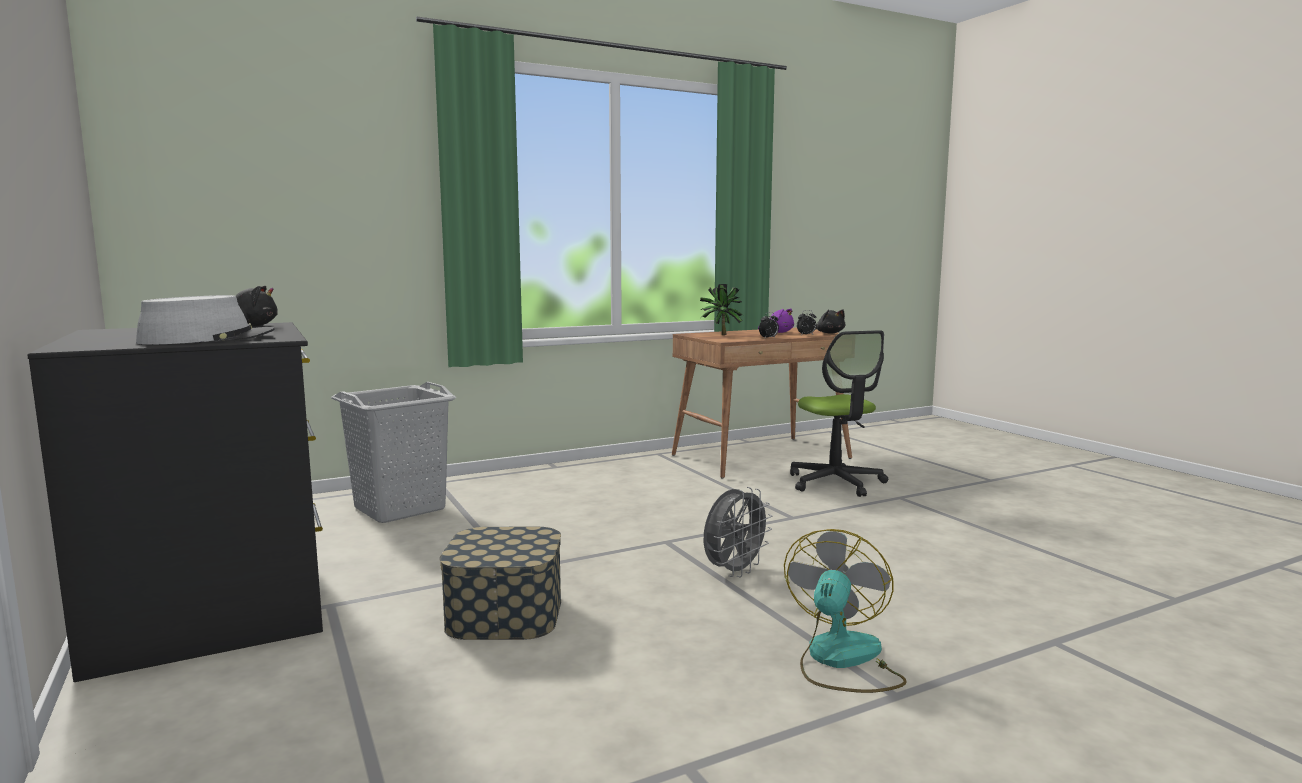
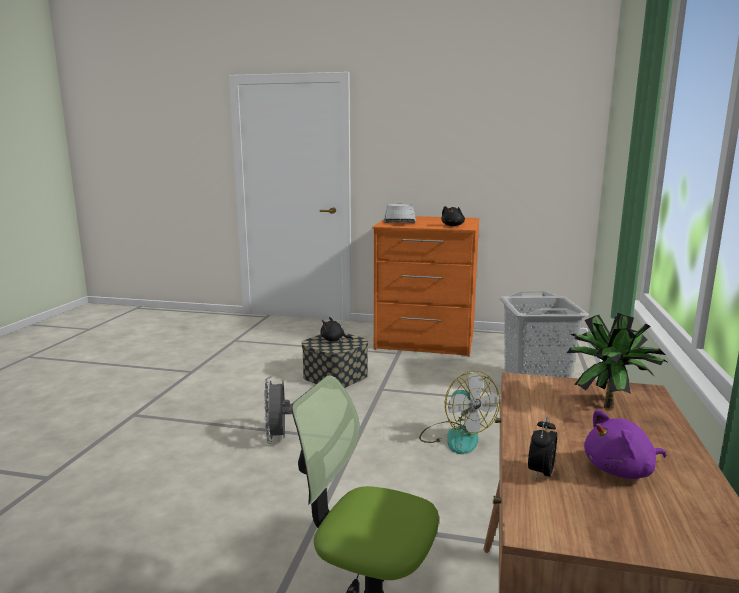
camera: 130 degrees right, 5 degrees up
black dresser [27,322,323,682] -> orange dresser [372,216,479,357]
alarm clock [759,312,779,339] -> none
fan [784,529,907,693] -> fan moved to [419,371,500,454]
black plush toy [816,309,845,334] -> black plush toy moved to [320,317,353,342]

